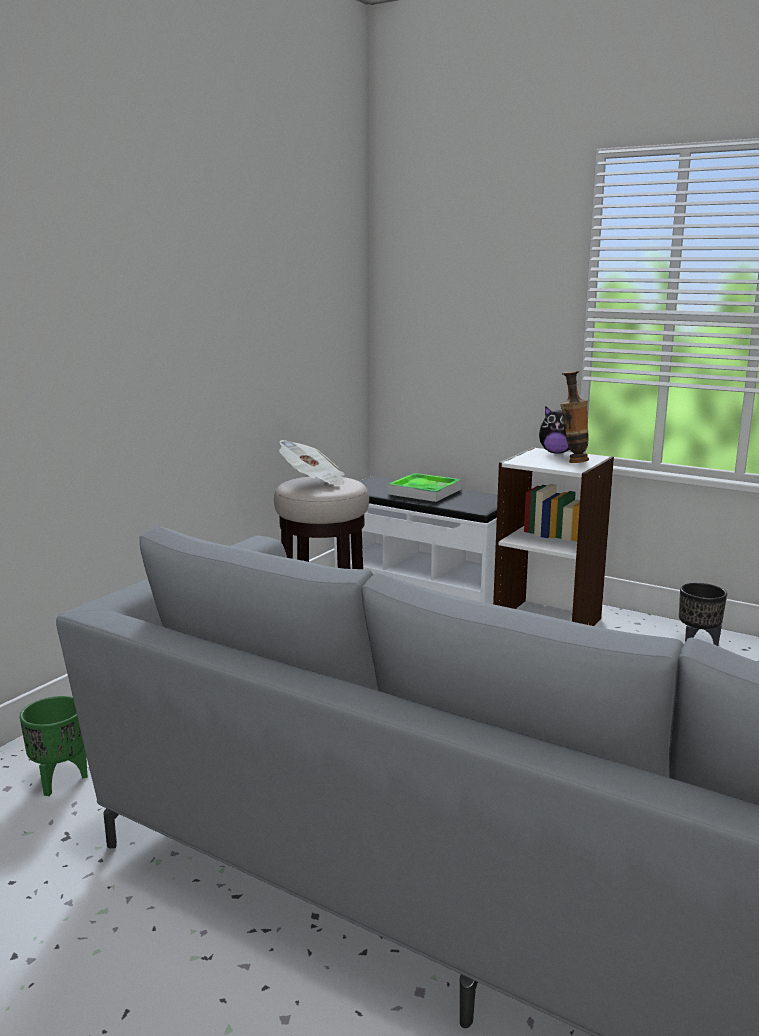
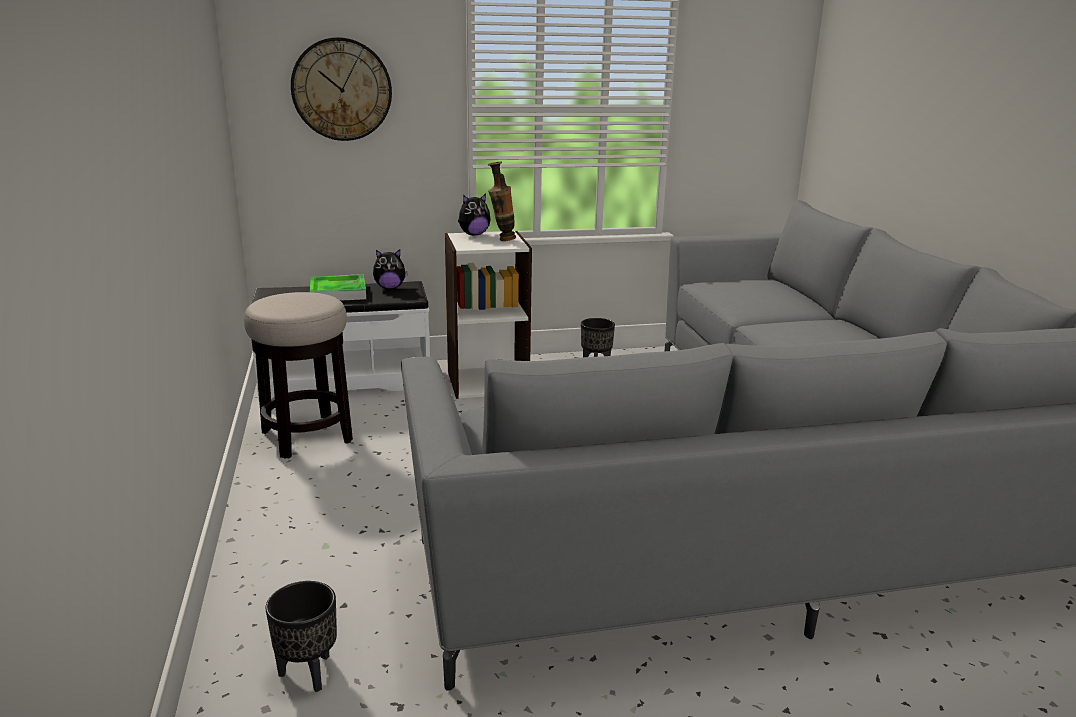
camera: 45 degrees left, 5 degrees up
green planter [20,696,87,796] -> black planter [266,581,337,692]
newspaper [279,440,345,487] -> none
none -> wall clock [291,37,392,141]
none -> plush toy [373,249,408,289]

